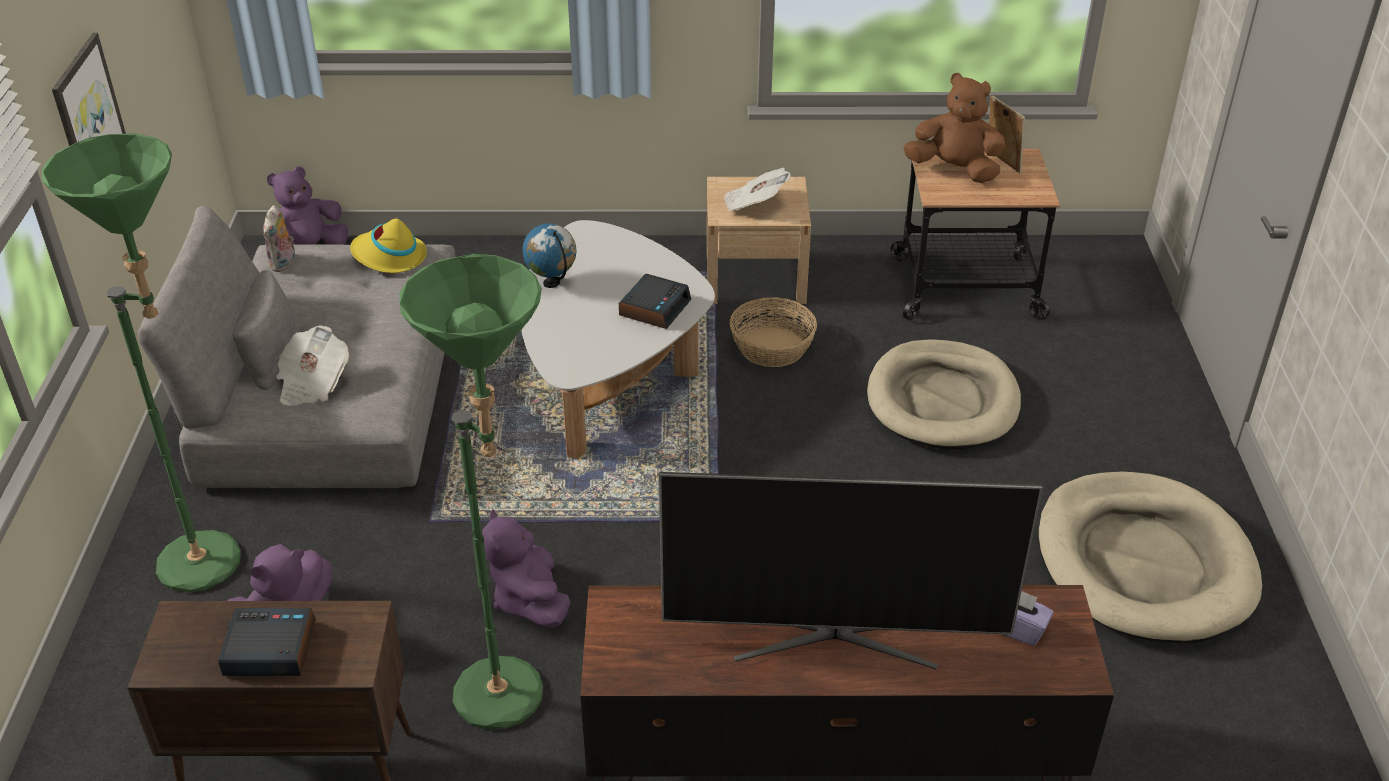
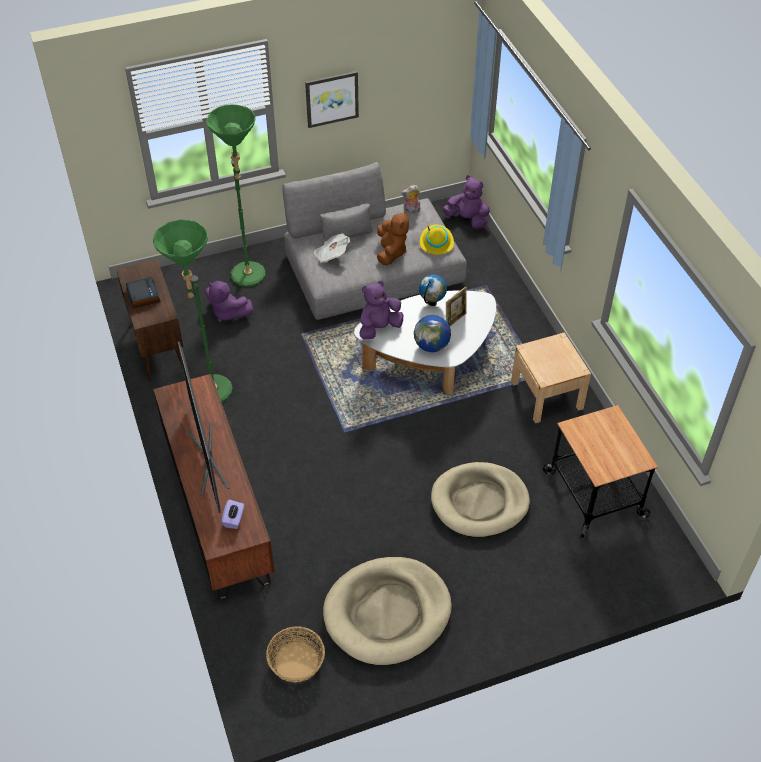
camera: 70 degrees right, 10 degrees up
purple plush toy [482,509,571,628] -> purple plush toy moved to [360,281,403,339]
alarm clock [619,274,691,329] -> globe [414,315,451,352]
newspaper [724,168,791,212] -> none
basket [730,297,817,367] -> basket moved to [266,626,325,682]
brown plush toy [903,73,1006,183] -> brown plush toy moved to [377,211,409,265]
picture frame [989,95,1025,174] -> picture frame moved to [446,286,467,327]

